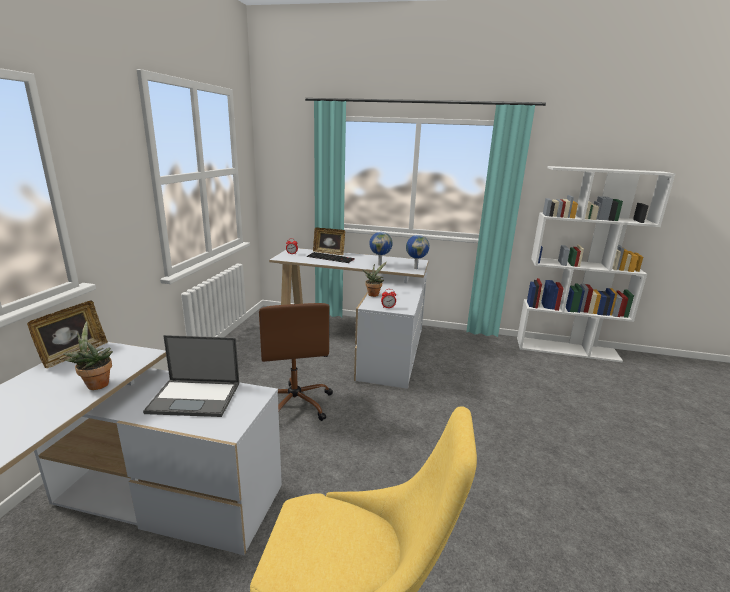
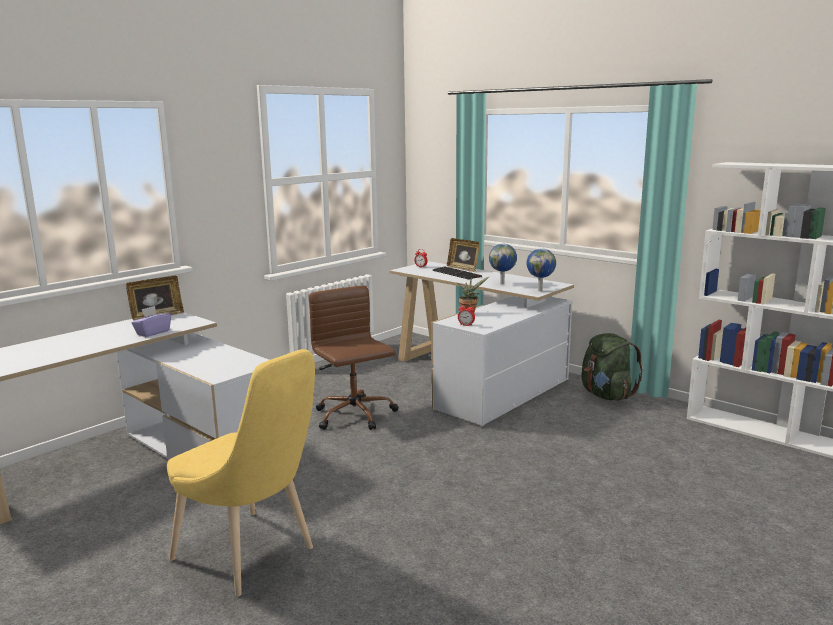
camera: 30 degrees right, 5 degrees down
potted plant [63,321,113,390] -> purple tissue box [132,306,171,337]
laptop [143,335,239,417] -> none
brown office chair [259,303,333,421] -> brown office chair turned 135 degrees clockwise [308,285,398,430]
none -> green backpack [581,333,643,401]

